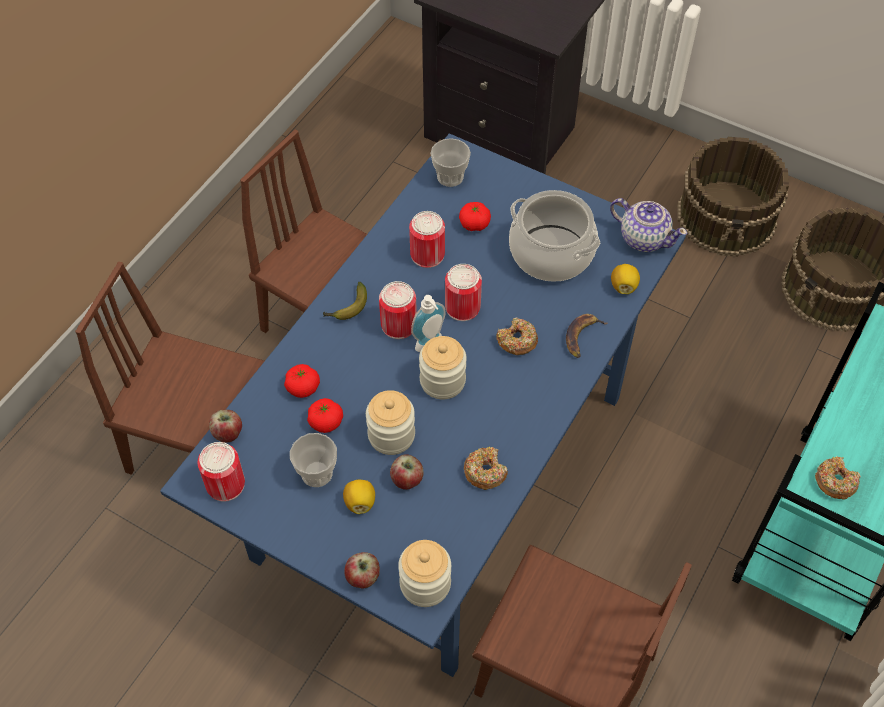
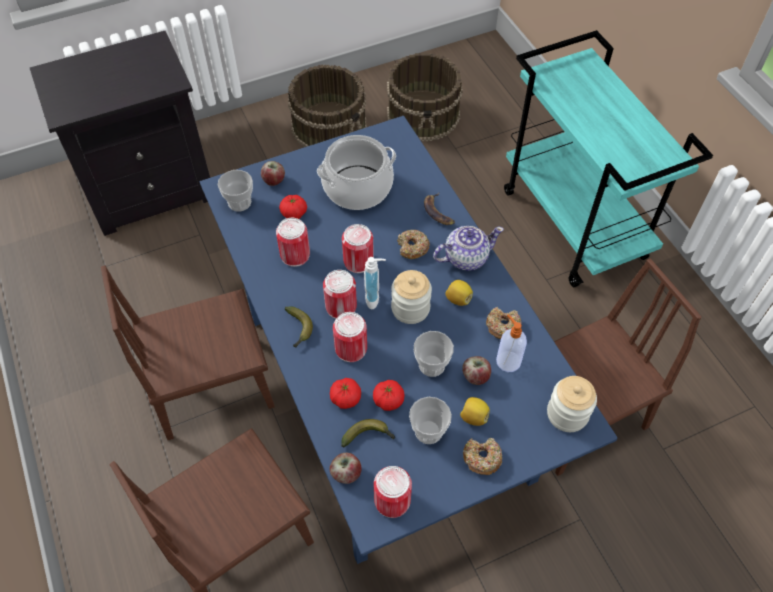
camera: 55 degrees left, 0 degrees up
apple [344,552,380,588] -> apple moved to [261,161,285,186]
jar [366,390,415,455] -> cup [414,331,454,377]
teapot [610,198,687,252] -> teapot moved to [433,226,504,271]
lemon [611,264,640,294] -> lemon moved to [445,280,473,306]
donut [815,456,861,499] -> donut moved to [463,438,502,475]
none -> can [333,312,367,362]
none -> banana [341,419,396,448]
none -> soap dispenser [496,314,527,372]

